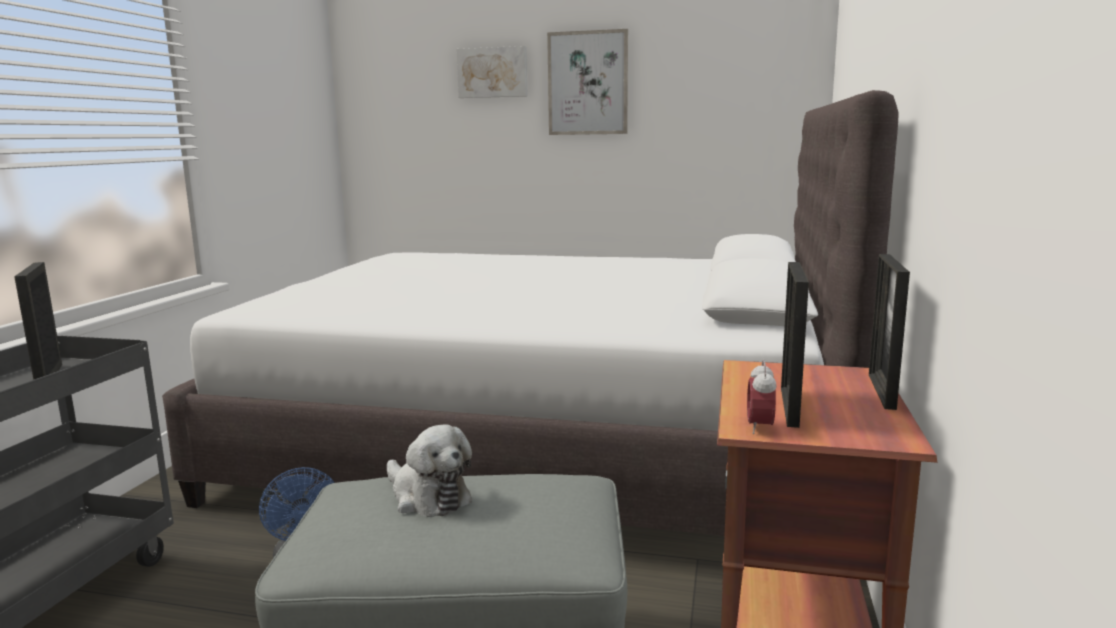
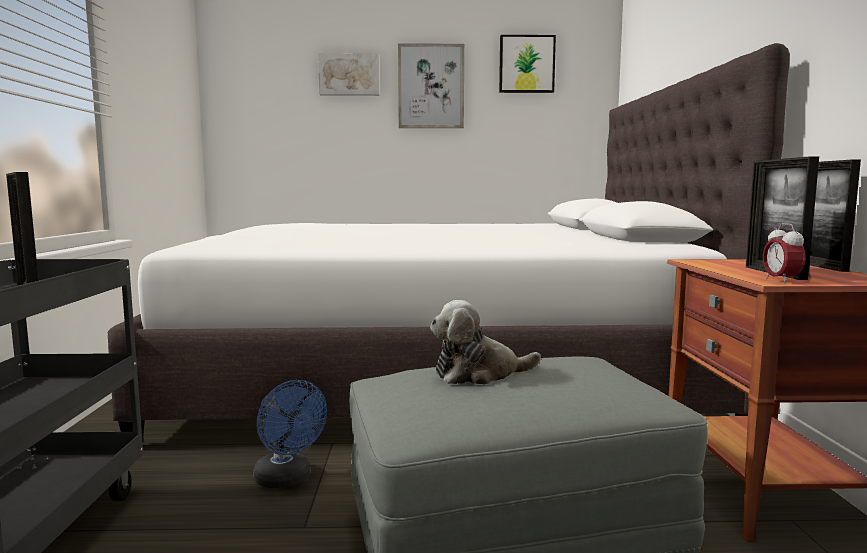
camera: 15 degrees left, 5 degrees down
plush toy [387,424,472,517] -> plush toy turned 135 degrees clockwise [430,300,541,385]
none -> picture [499,35,556,93]

